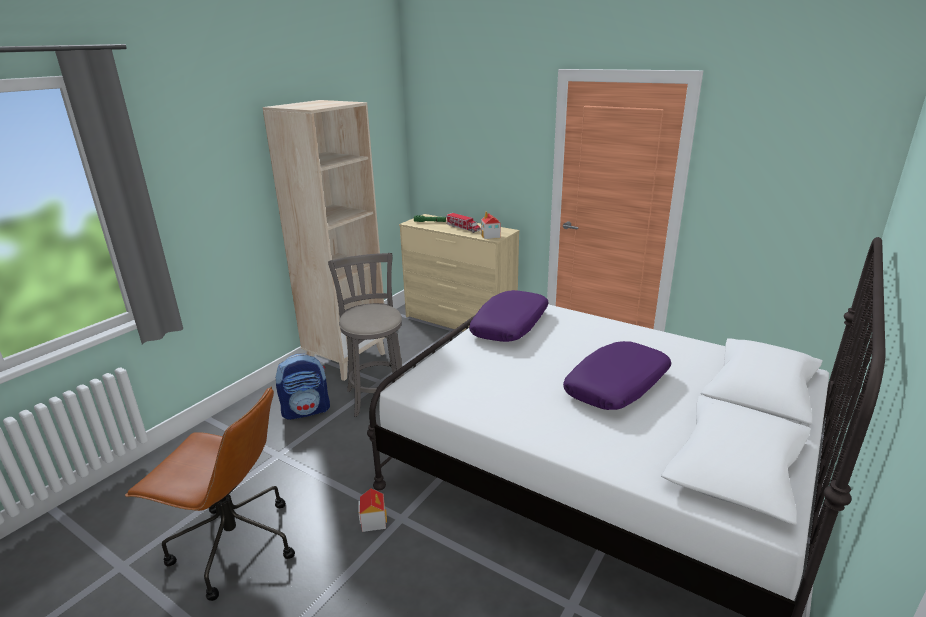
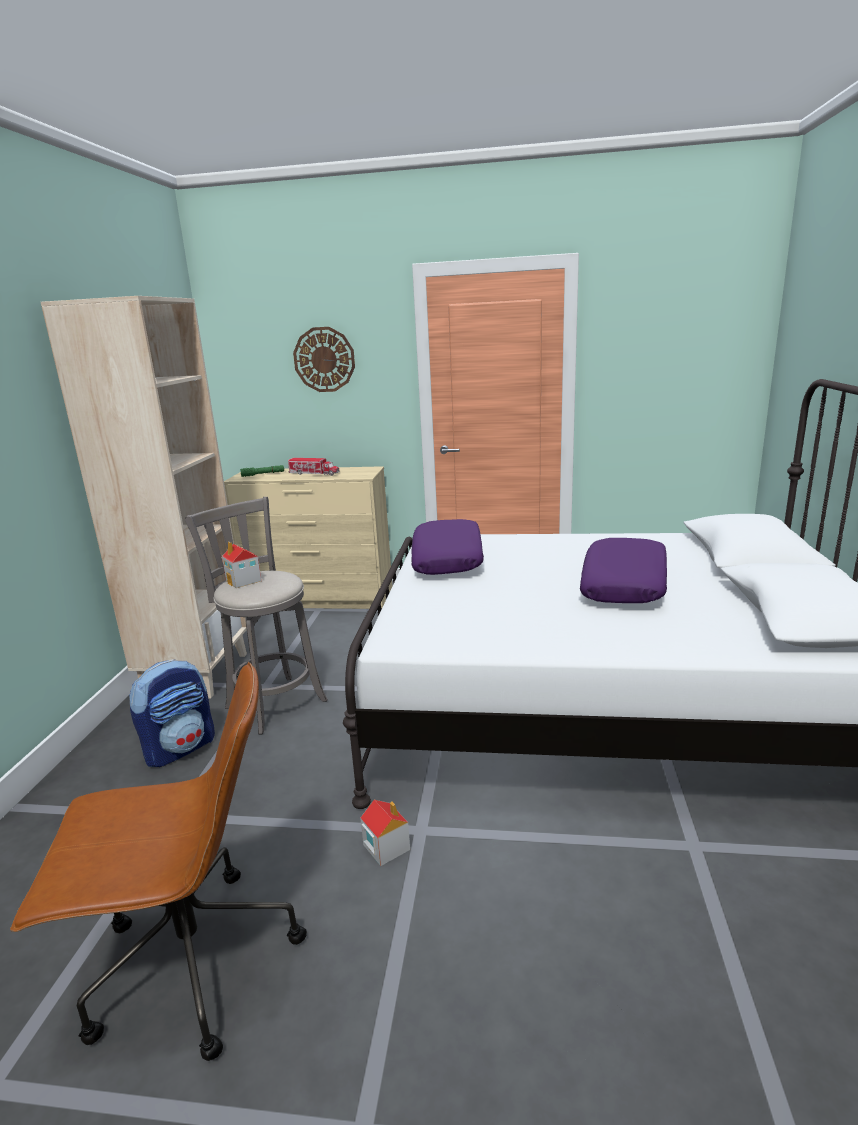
camera: 25 degrees left, 5 degrees down
toy house [481,212,501,239] -> toy house moved to [222,542,261,588]
none -> wall clock [293,327,355,392]

